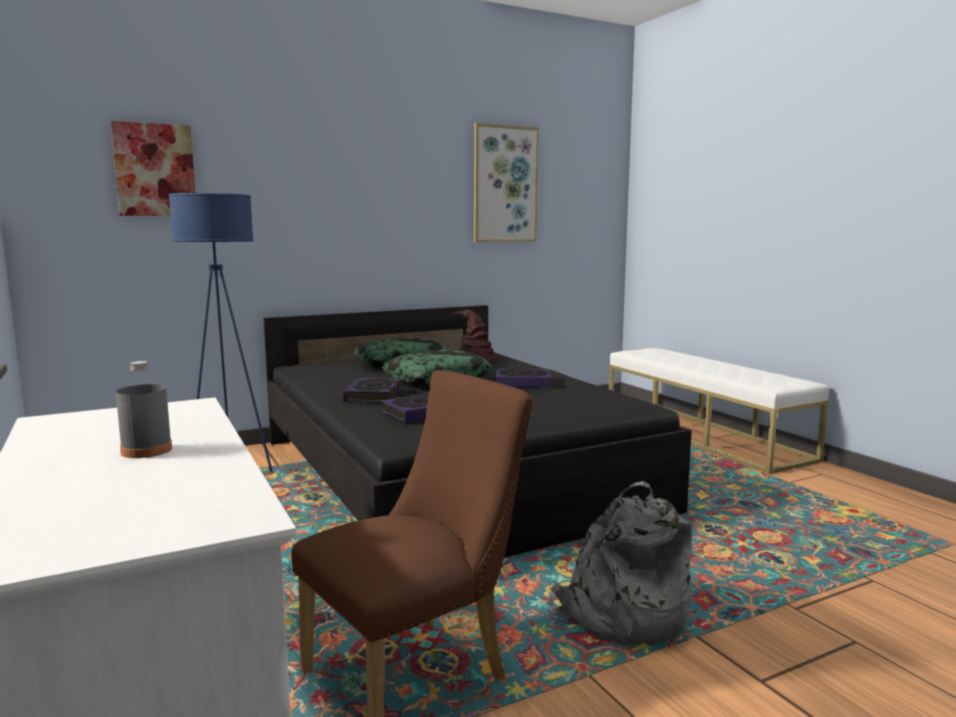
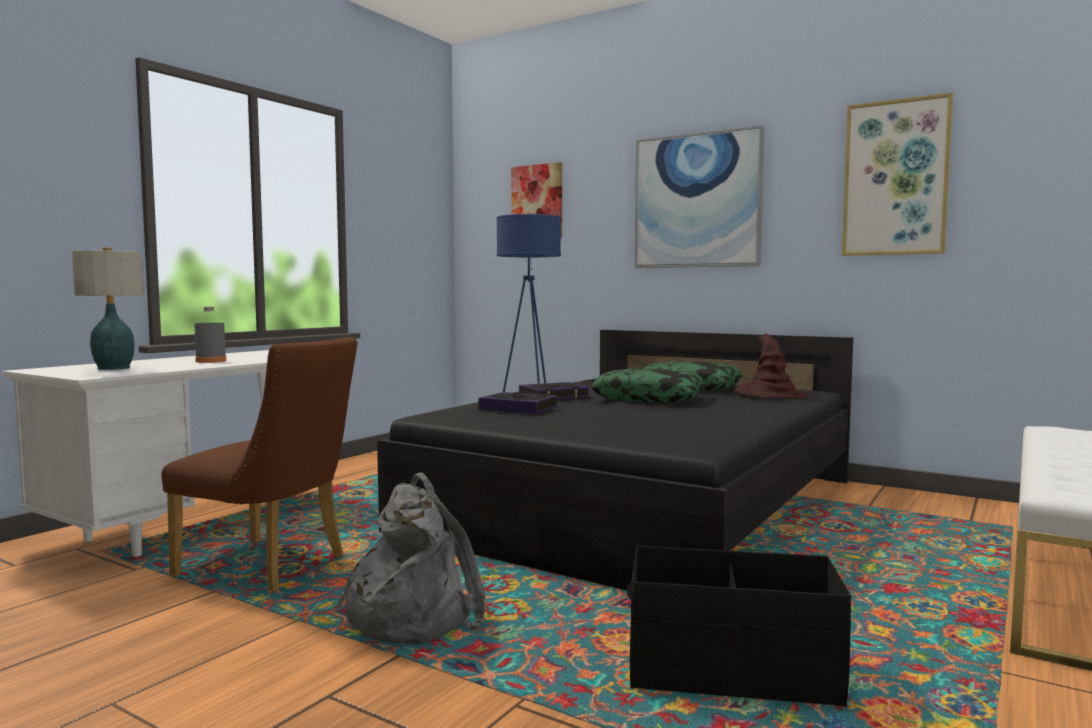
camera: 60 degrees right, 5 degrees down
book [495,368,552,388] -> none
none -> table lamp [72,247,144,370]
none -> black storage box [627,545,851,707]
none -> picture [635,125,765,268]

